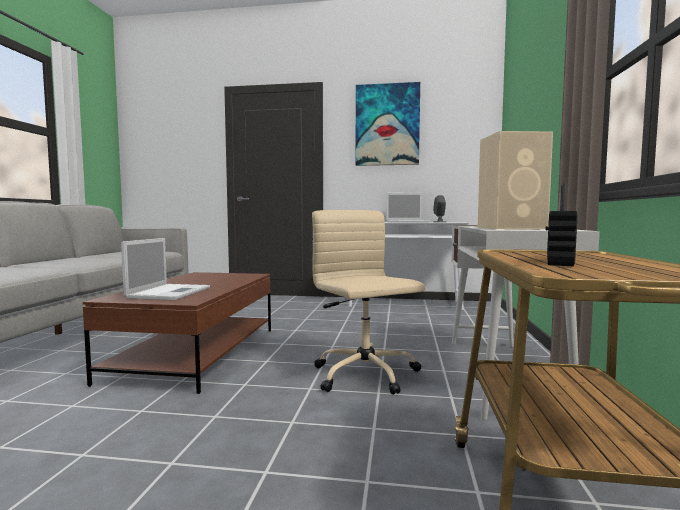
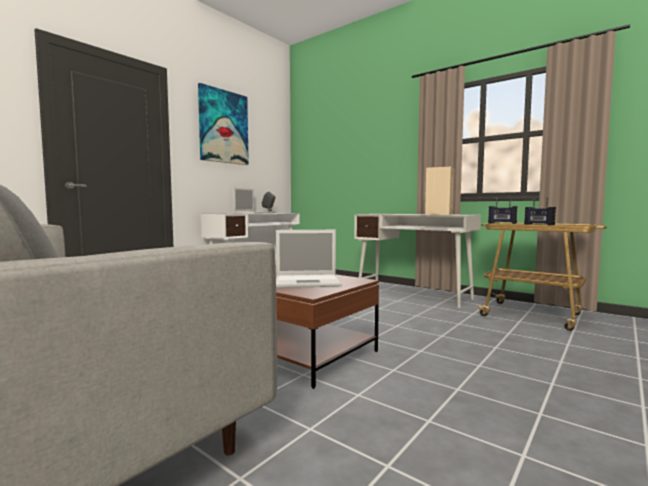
camera: 60 degrees left, 0 degrees up
laptop [121,238,210,300] -> laptop turned 135 degrees clockwise [276,230,342,288]
beige office chair [312,210,425,395] -> none
none -> radio [488,197,518,224]

